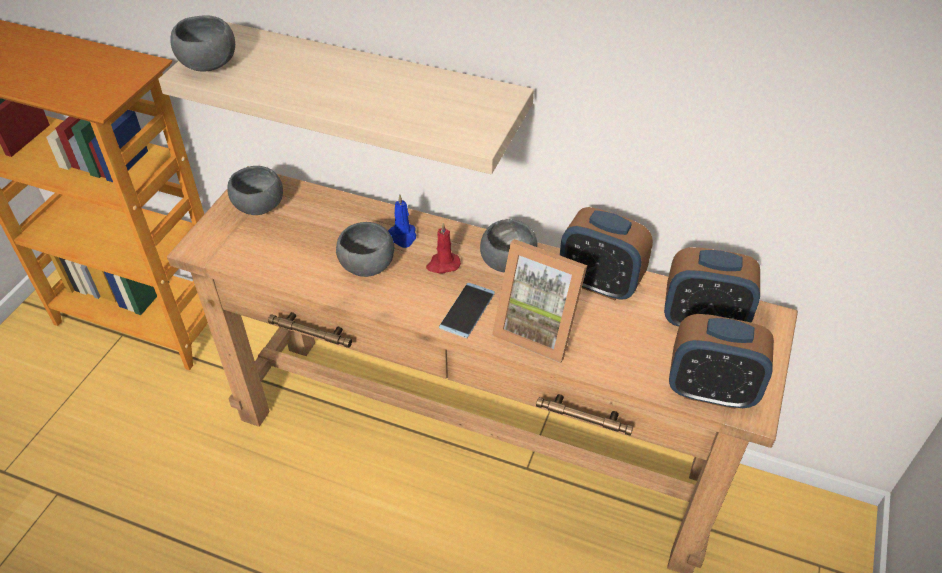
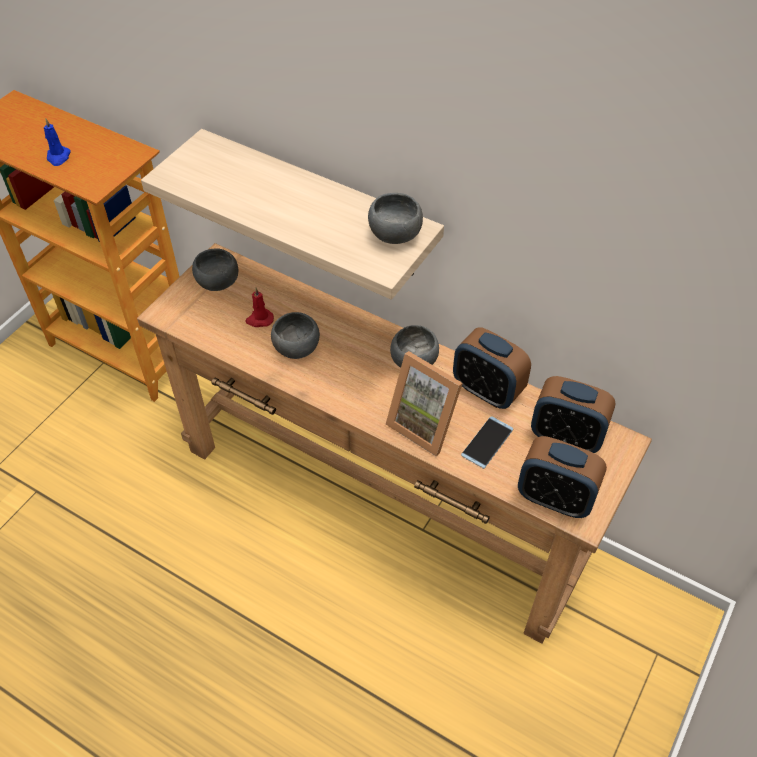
camera: 10 degrees right, 5 degrees up
grey bowl [170,15,235,72] -> grey bowl moved to [368,193,423,244]
blue candle [388,194,416,248] -> blue candle moved to [44,119,71,166]
red candle [426,223,461,273] -> red candle moved to [245,288,274,327]
phone [439,283,495,338] -> phone moved to [461,416,513,469]

